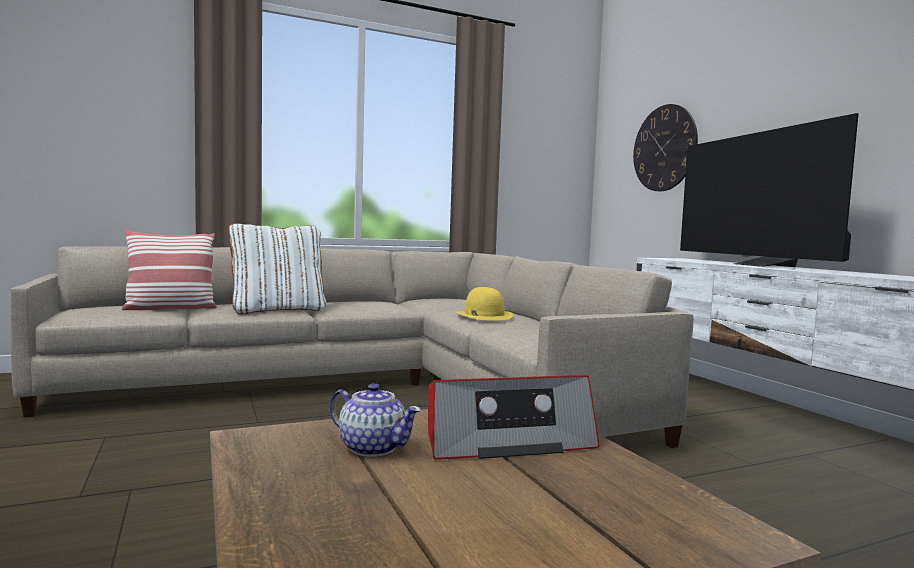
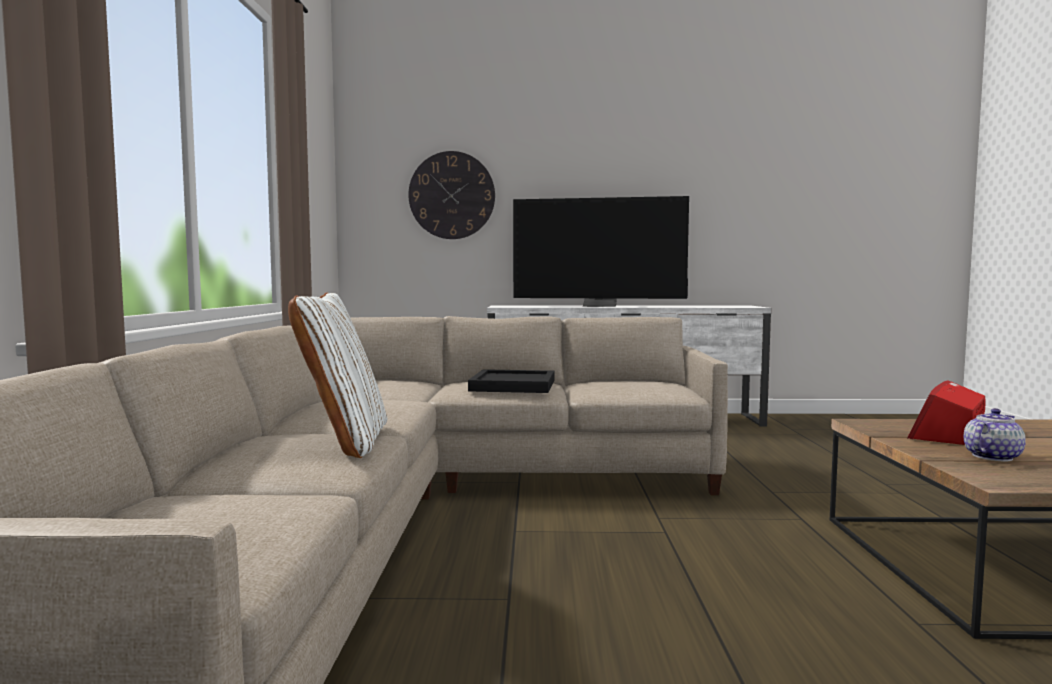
camera: 65 degrees left, 0 degrees up
pillow [121,230,217,310] -> none
radio [428,375,600,460] -> radio turned 150 degrees counterclockwise [907,380,986,445]
yellow hat [456,287,514,321] -> black tray [468,369,554,393]

